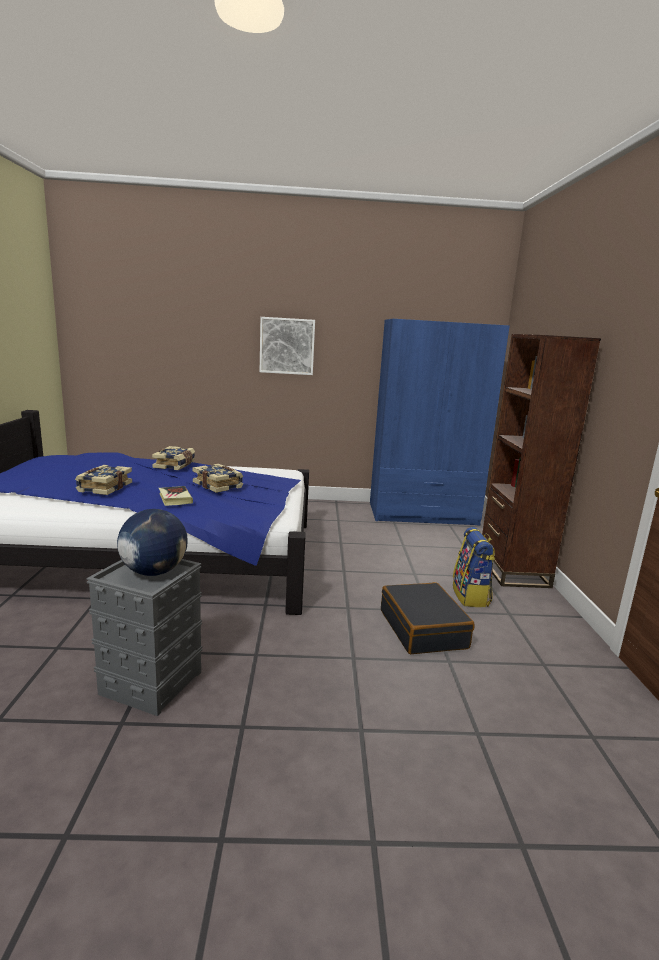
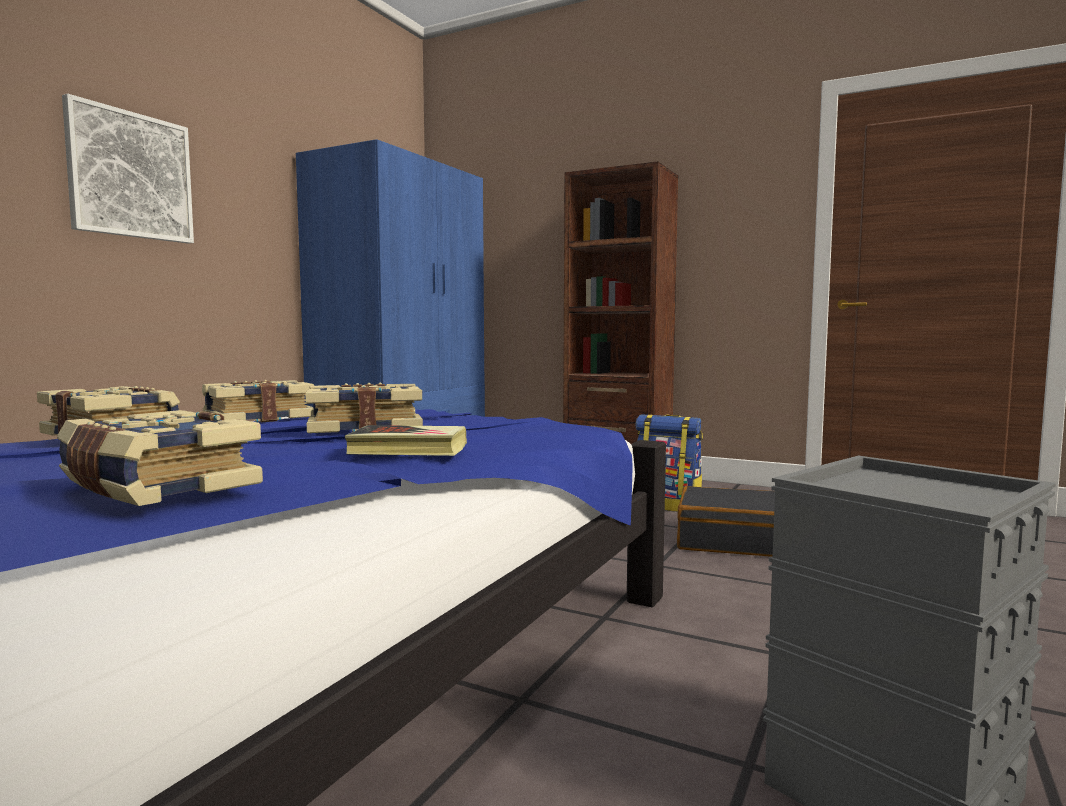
camera: 60 degrees left, 10 degrees down
globe [117,509,188,576] -> none
none -> book [202,380,314,422]

